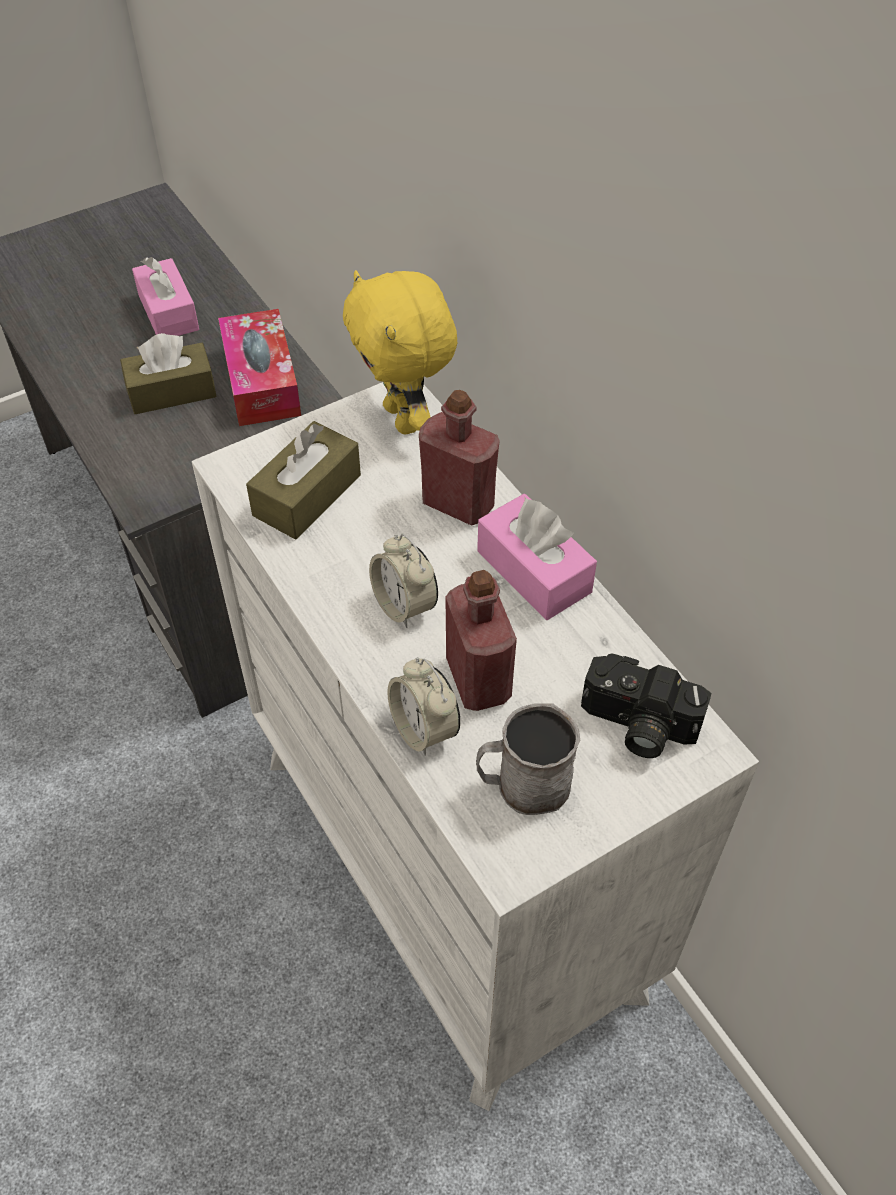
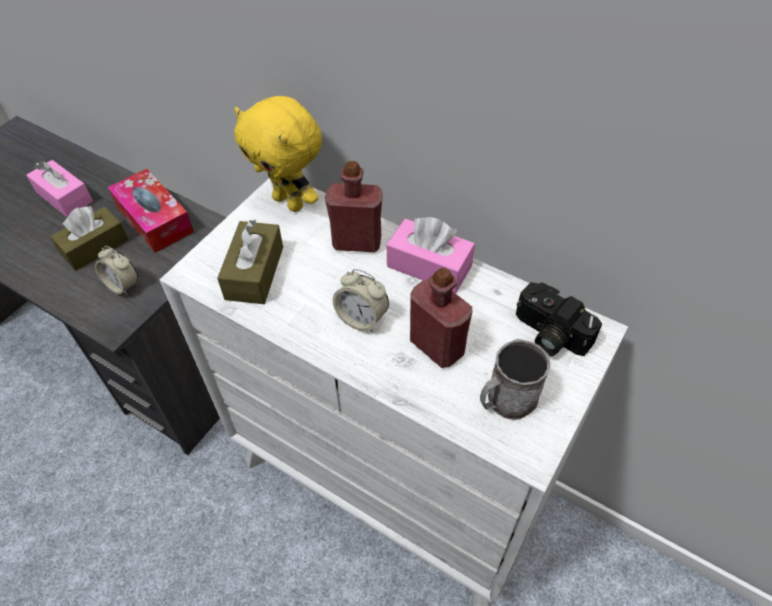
camera: 25 degrees left, 0 degrees up
alarm clock [387,657,460,756] -> alarm clock moved to [95,246,138,296]
camera [581,654,711,758] -> camera turned 45 degrees clockwise [516,282,602,356]

